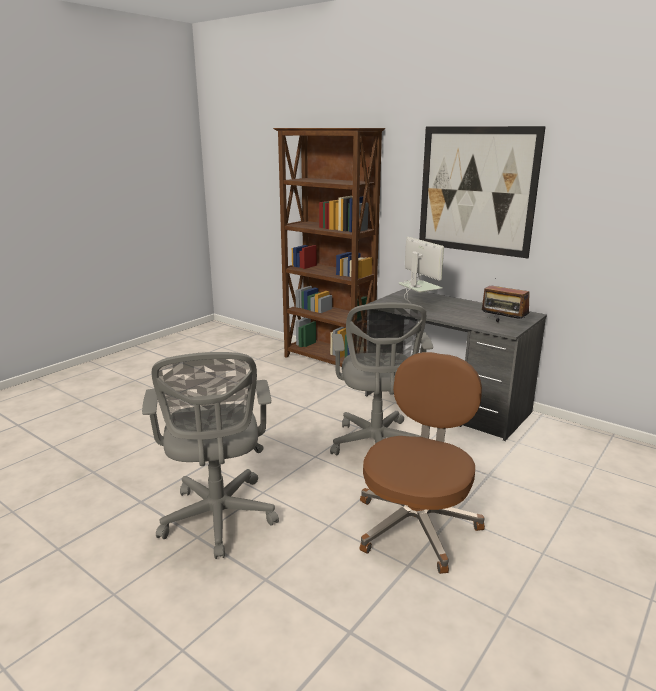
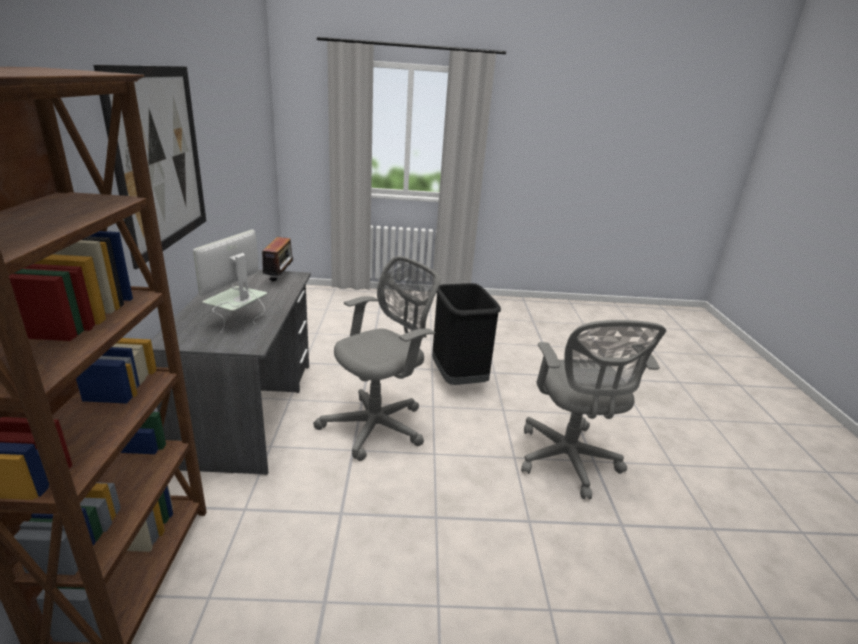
camera: 130 degrees left, 5 degrees up
grey office chair [142,352,279,559] -> grey office chair turned 135 degrees clockwise [521,320,666,499]
brown office chair [359,352,485,574] -> black trash can [432,283,501,385]

